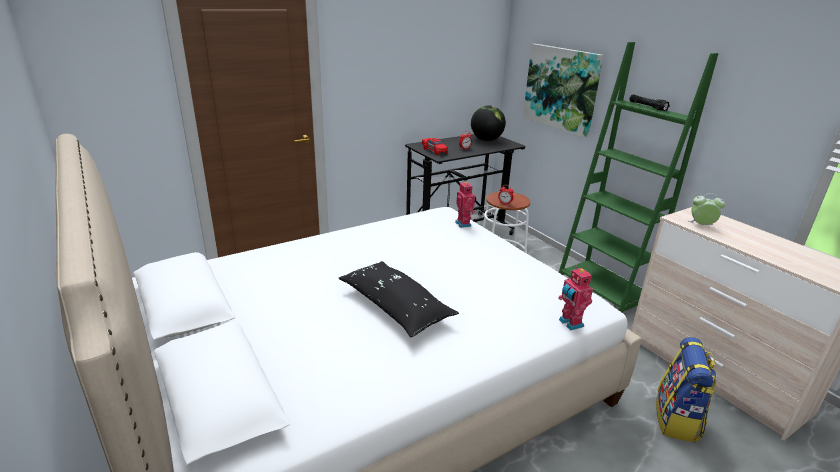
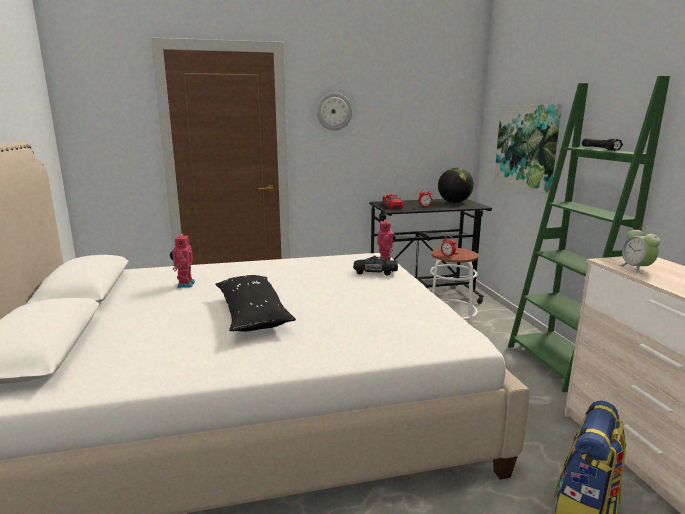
camera: 20 degrees right, 10 degrees down
toy robot [558,266,593,331] -> toy robot moved to [170,234,195,288]
alarm clock [688,193,725,225] -> alarm clock turned 135 degrees counterclockwise [619,226,661,274]
none -> wall clock [317,93,352,131]
none -> black toy car [353,256,398,276]

